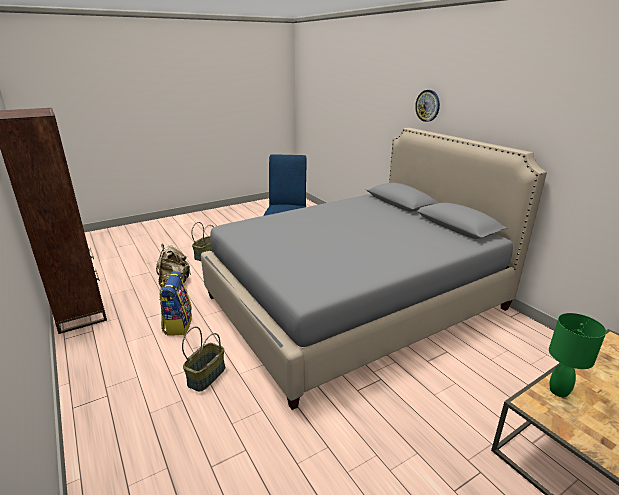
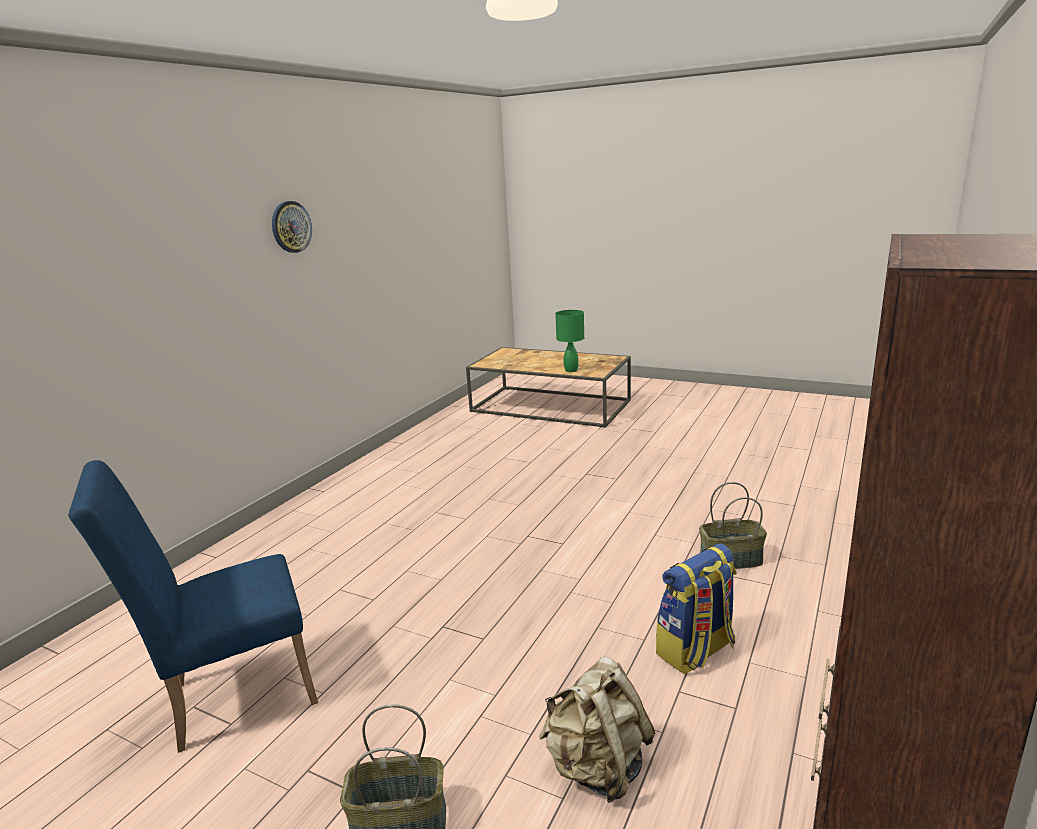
camera: 120 degrees left, 5 degrees down
grey bed [201,128,547,410] -> none
wall clock [415,90,440,122] -> wall clock moved to [272,201,312,253]

